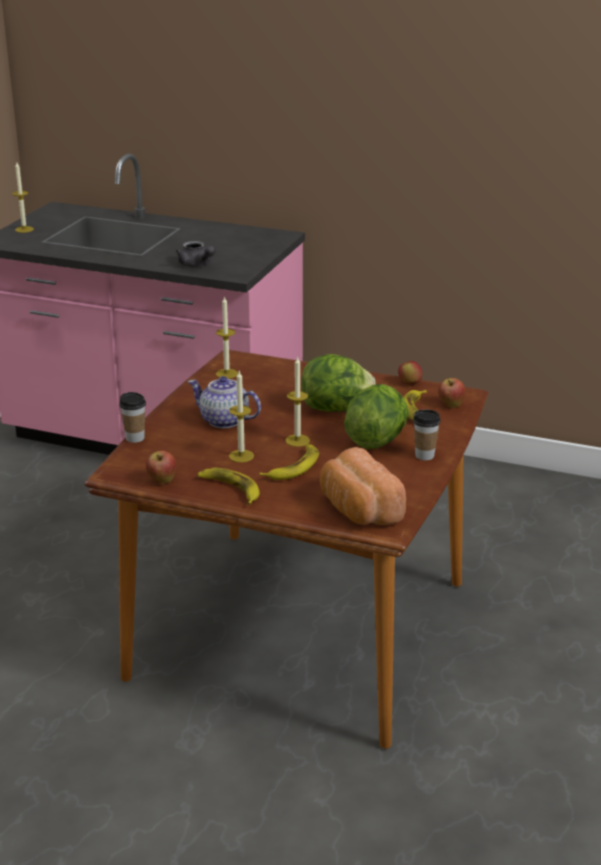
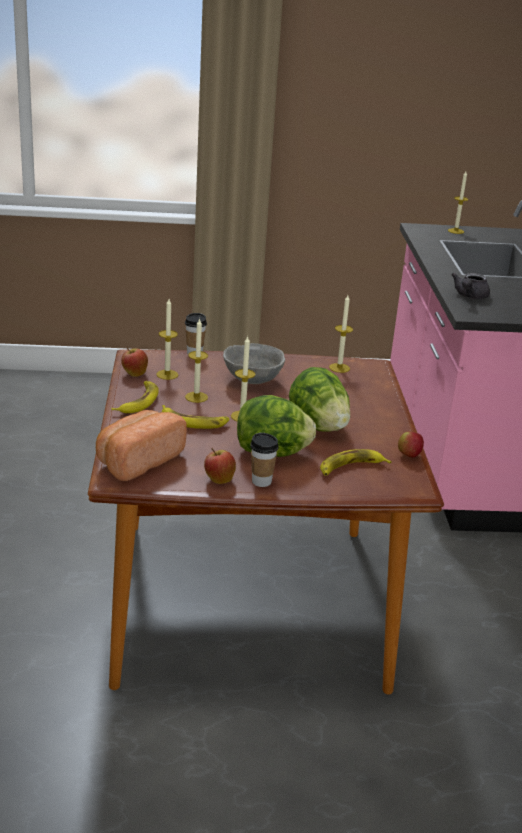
camera: 65 degrees right, 0 degrees up
teapot [188,376,261,428] -> grey bowl [223,343,285,384]
apple [438,378,466,408] -> apple moved to [204,448,236,484]
none -> candle [156,299,178,380]

